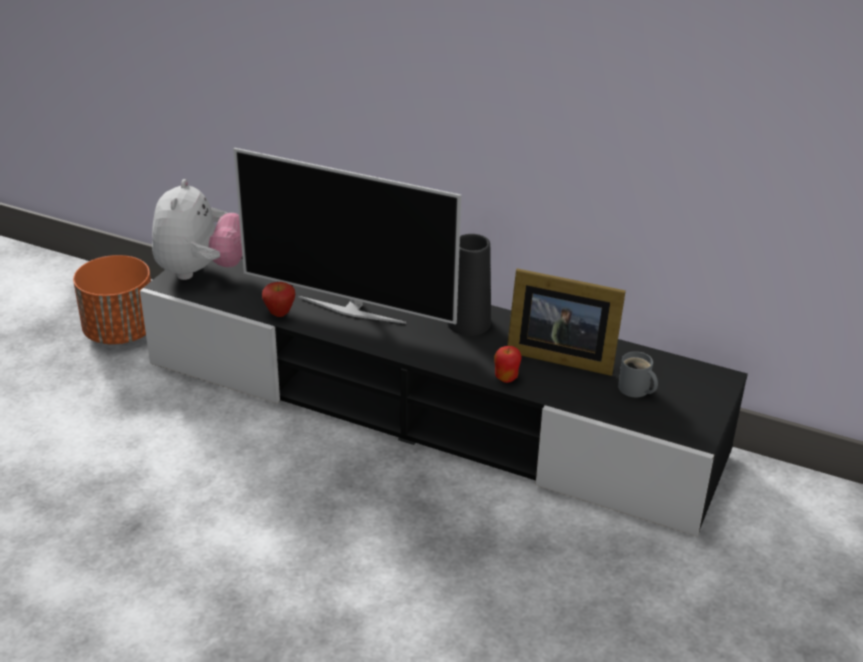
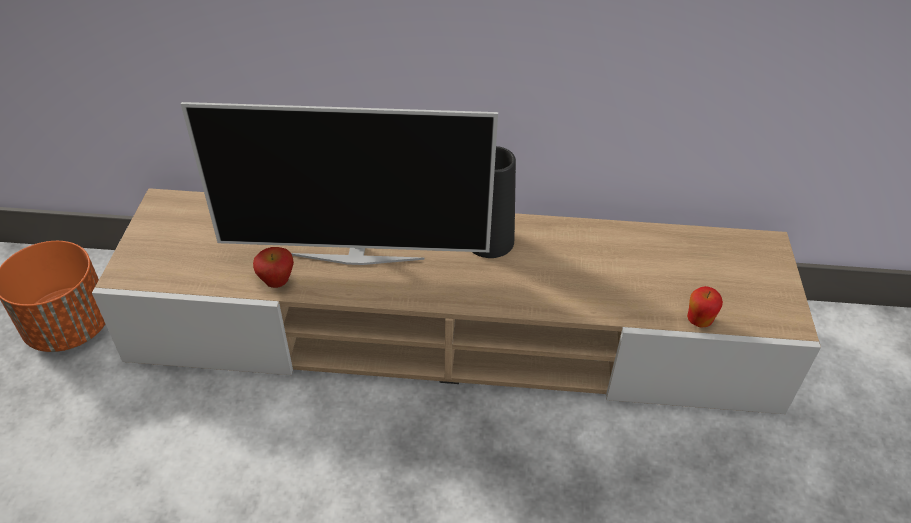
camera: 20 degrees left, 10 degrees up
black tv stand [140,257,748,536] -> beige tv stand [92,188,821,414]
plush toy [152,179,242,280] -> none
apple [494,346,522,383] -> apple moved to [687,286,723,327]
picture frame [507,268,626,376] -> none
grey mug [618,351,658,397] -> none

